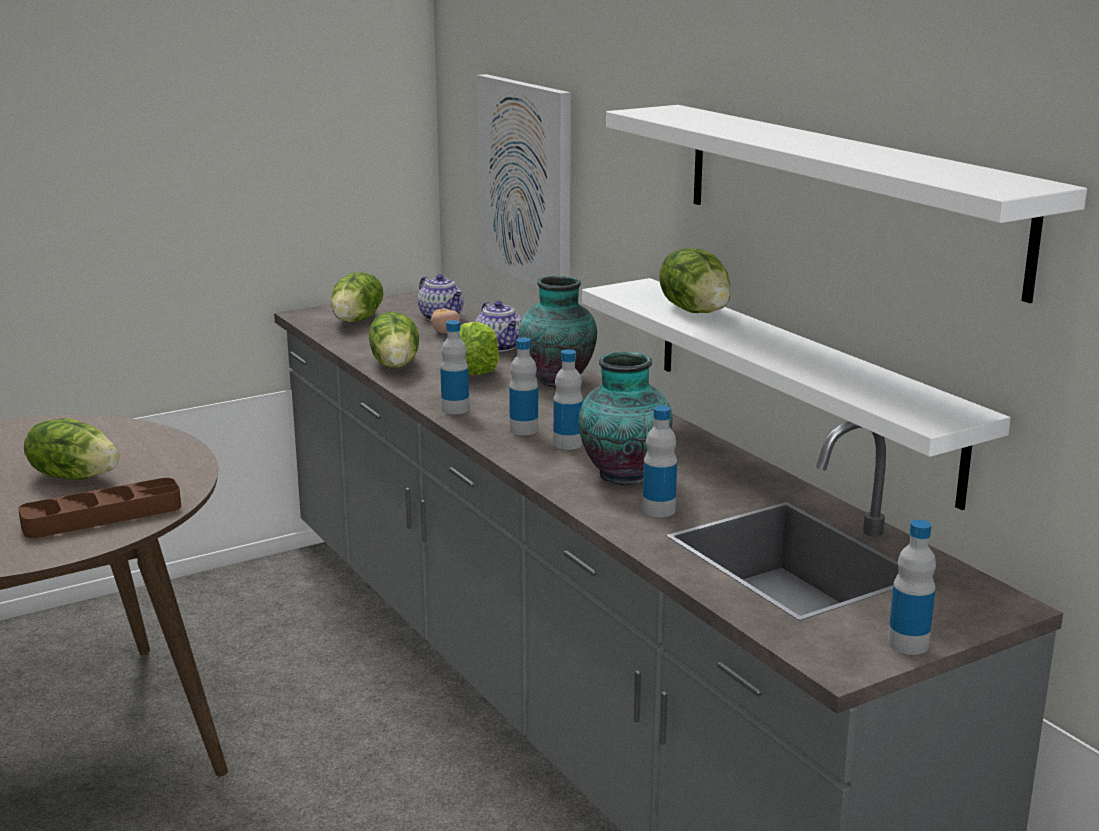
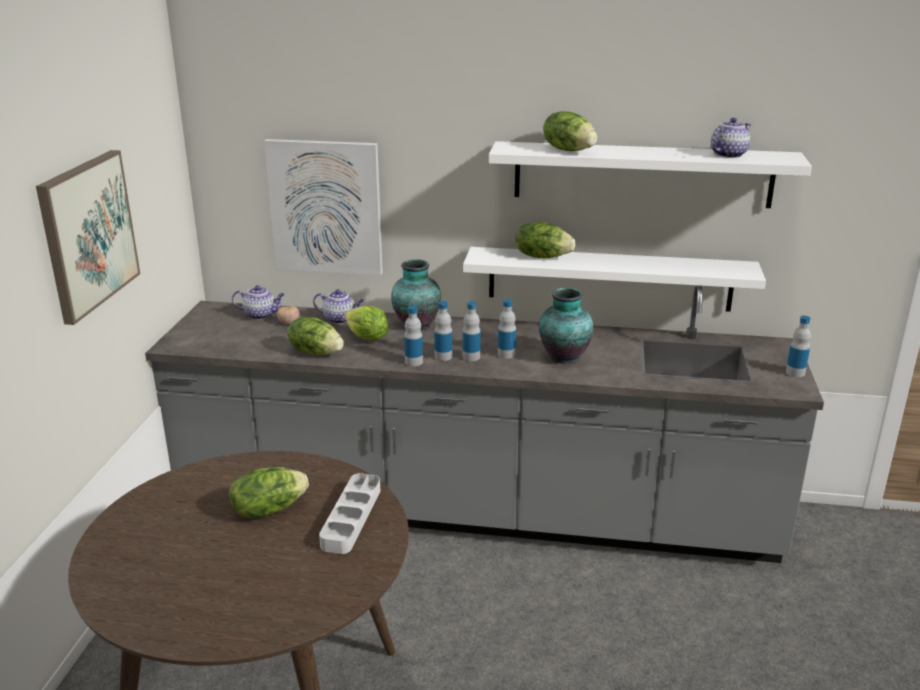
camera: 50 degrees left, 5 degrees up
brown tray [18,478,181,538] -> grey tray [319,473,380,554]
lettuce [331,272,383,322] -> lettuce moved to [543,111,597,151]
bottle [643,405,677,517] -> bottle moved to [434,301,452,361]
none -> picture [36,150,140,325]
none -> teapot [711,118,751,158]

